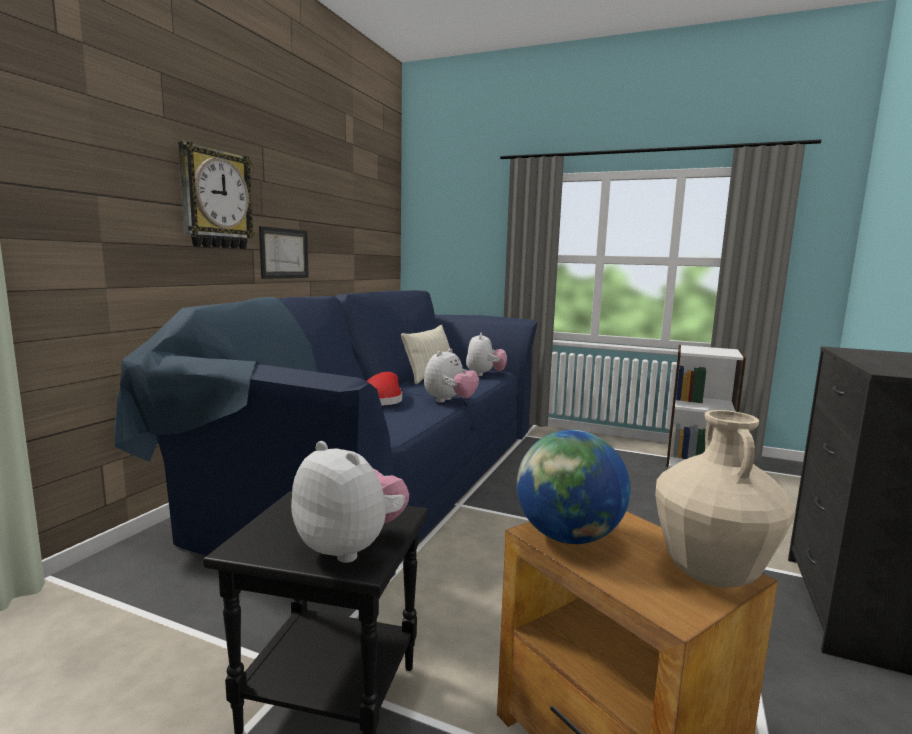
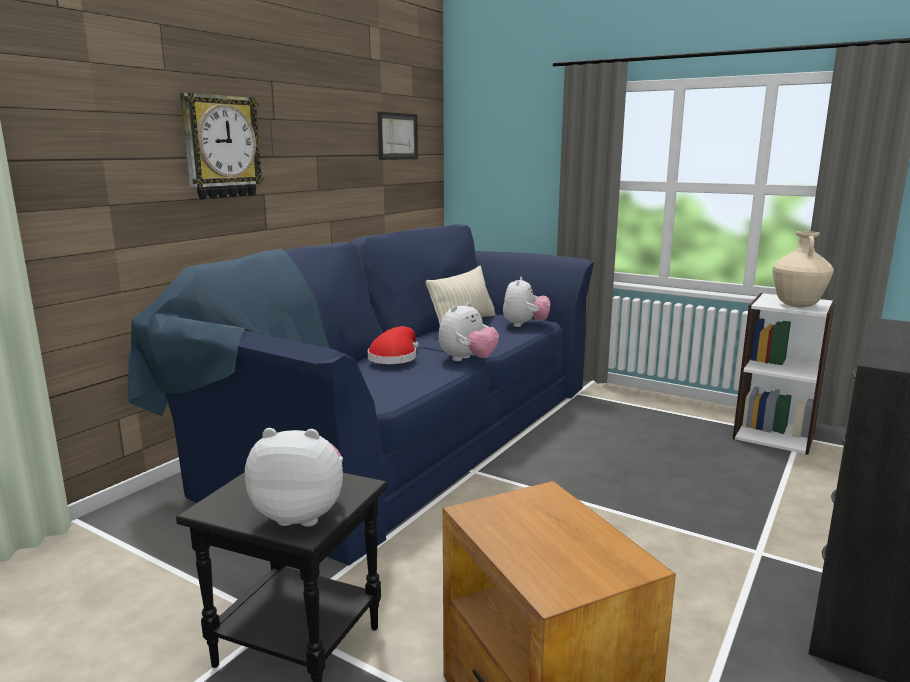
camera: 10 degrees right, 5 degrees up
picture [259,226,309,279] -> picture moved to [378,112,418,160]
plush toy [291,441,409,563] -> plush toy turned 45 degrees counterclockwise [245,428,343,527]
globe [517,430,630,544] -> none
beige vase [655,410,795,588] -> beige vase moved to [772,231,834,307]

